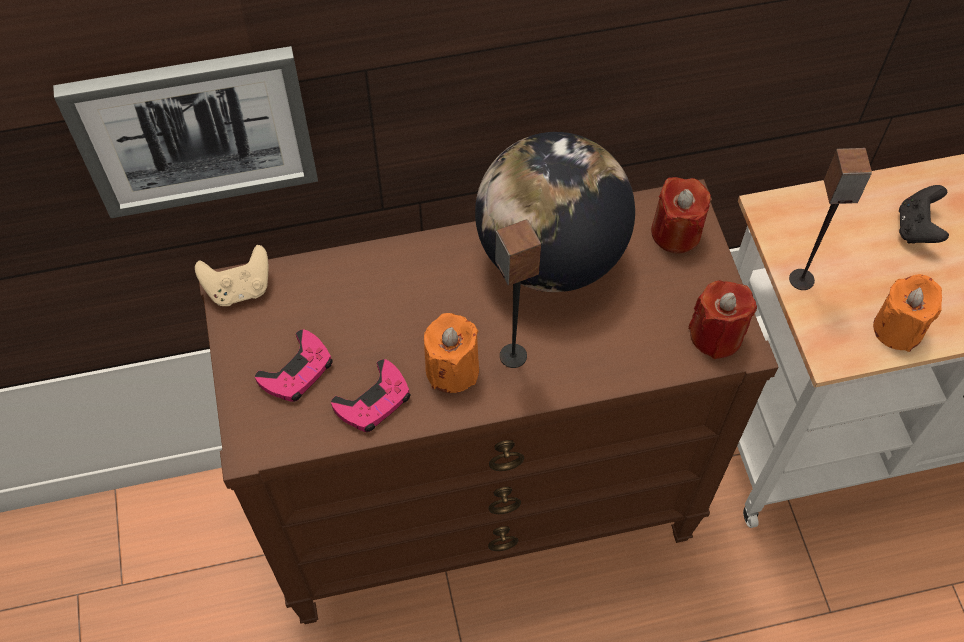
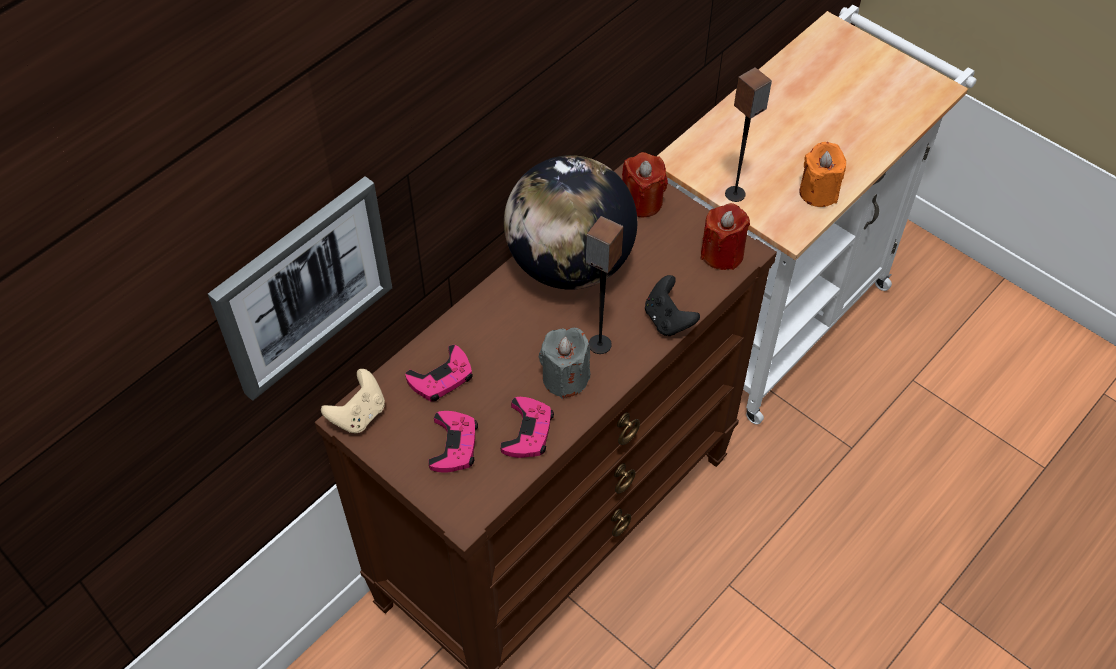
camera: 35 degrees left, 5 degrees down
orange candle [424,313,479,393] -> grey candle [539,328,590,399]
black game controller [899,185,949,244] -> black game controller moved to [645,275,700,336]
none -> pink game controller [405,345,473,402]

